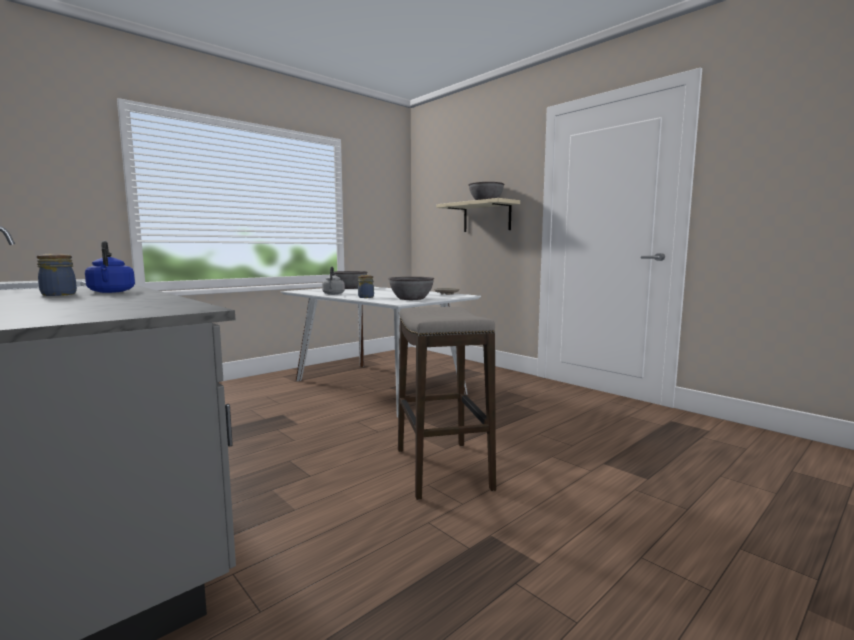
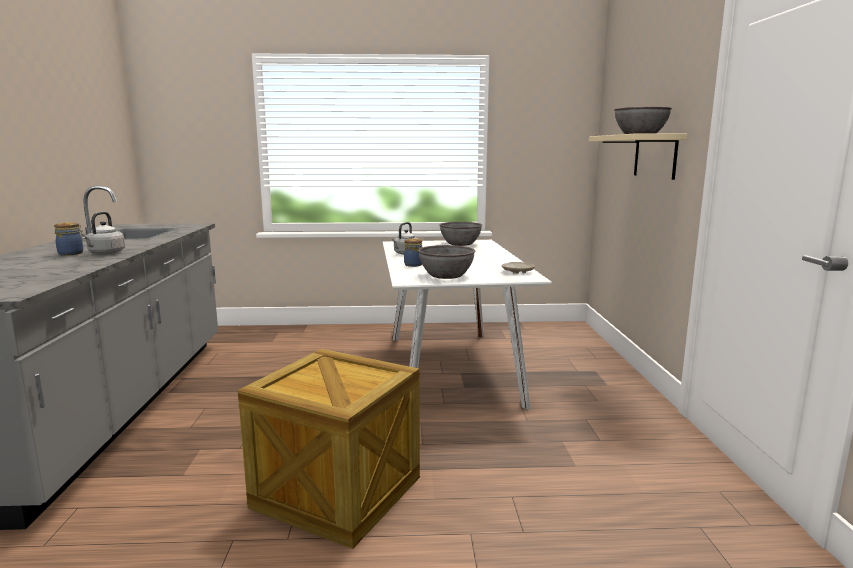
camera: 40 degrees right, 5 degrees up
blue kettle [85,241,135,293] -> grey kettle [81,212,125,255]
stool [398,307,496,500] -> crate [238,349,420,549]

